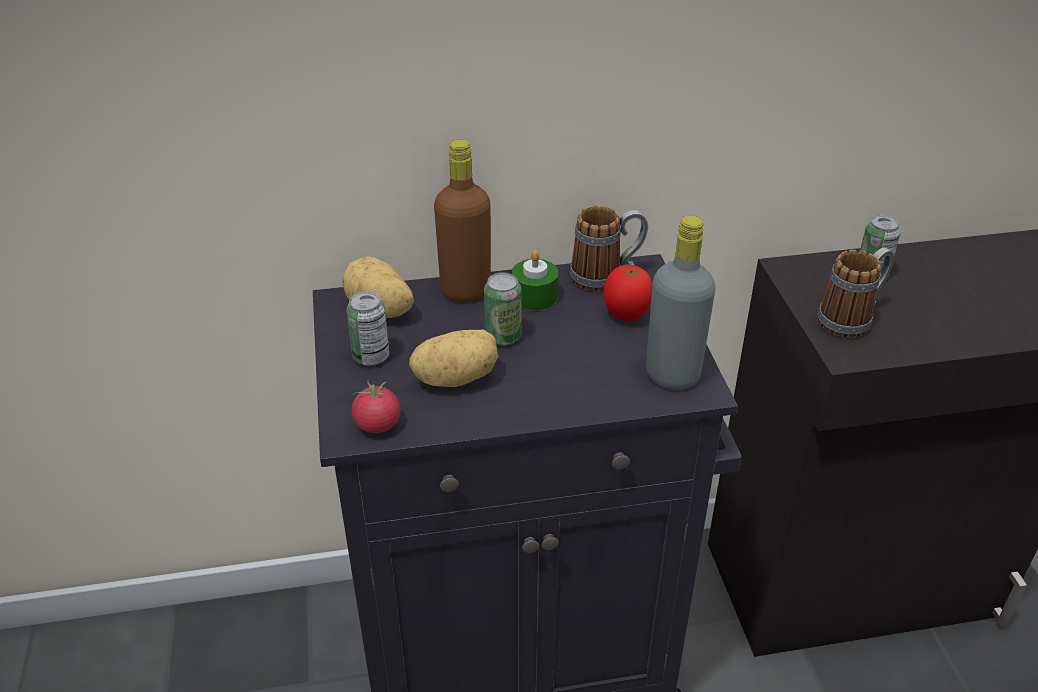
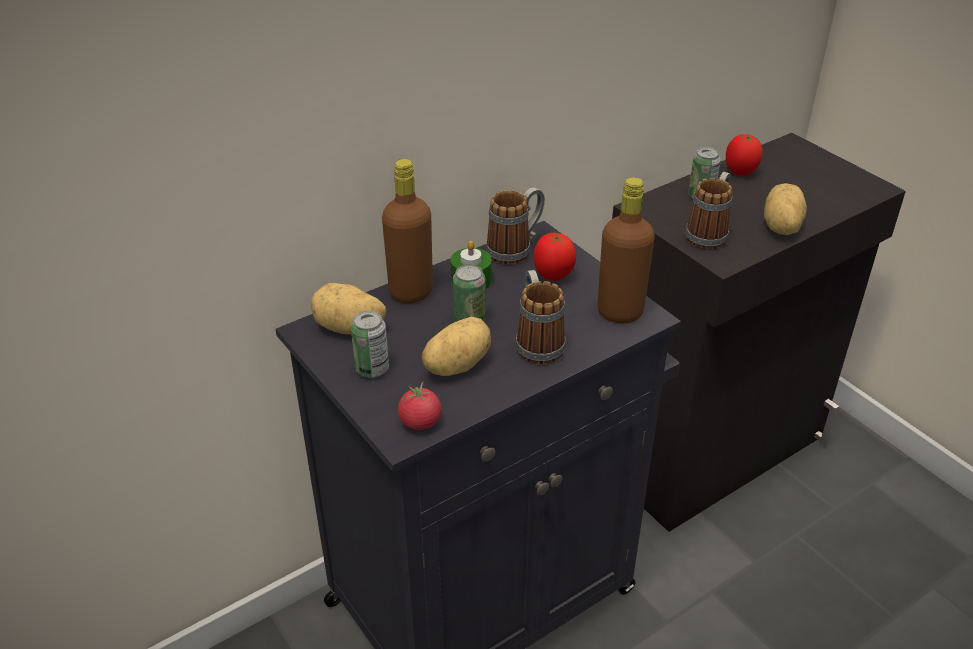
camera: 25 degrees left, 0 degrees up
grey bottle [646,216,716,390] -> brown bottle [597,177,655,323]
none -> mug [515,270,566,364]
none -> tomato [726,134,763,176]
none -> potato [764,183,807,235]

